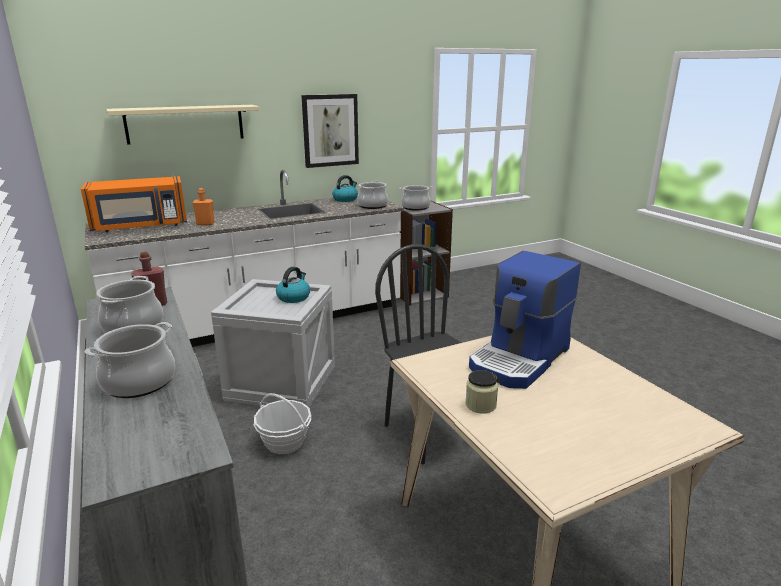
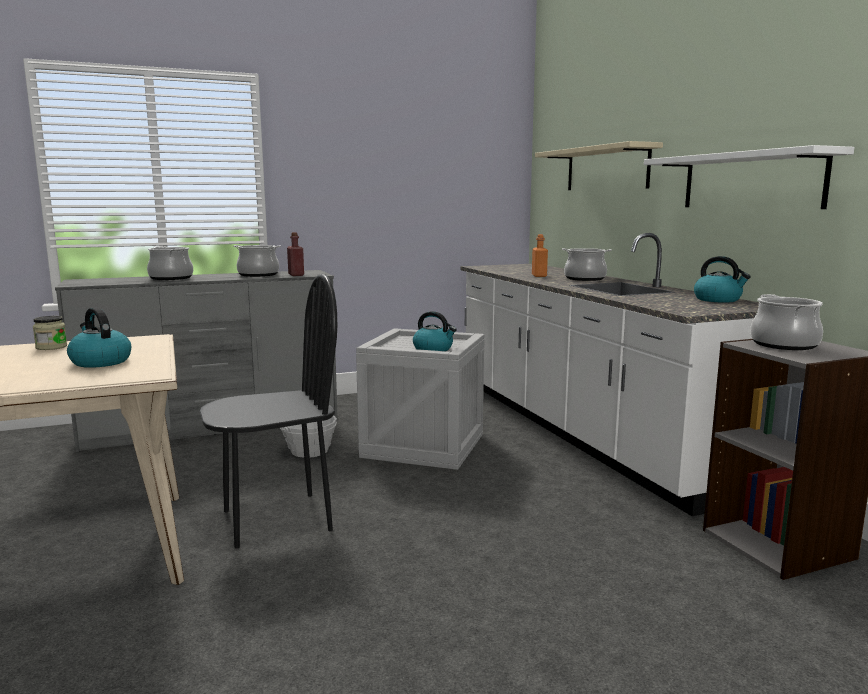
camera: 95 degrees right, 10 degrees down
orange microwave [81,176,187,232] -> none
picture [301,94,359,168] -> white shelf [644,145,855,209]
cooking pot [357,181,388,209] -> cooking pot moved to [562,248,612,281]
coffee machine [469,251,581,389] -> kettle [67,307,131,368]

